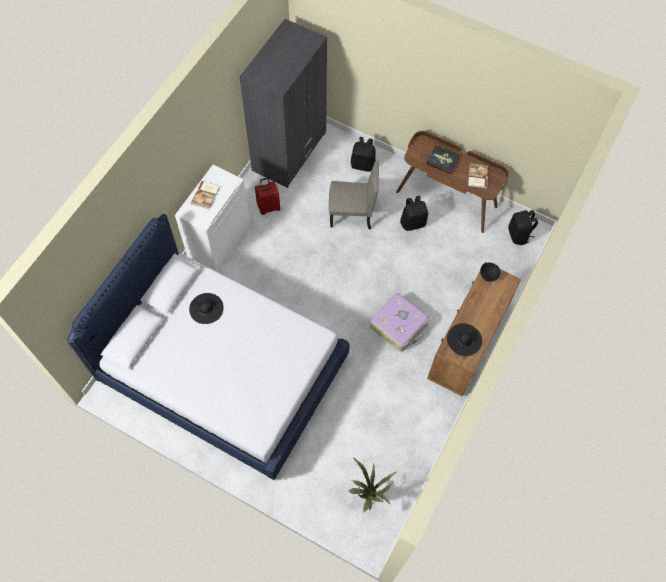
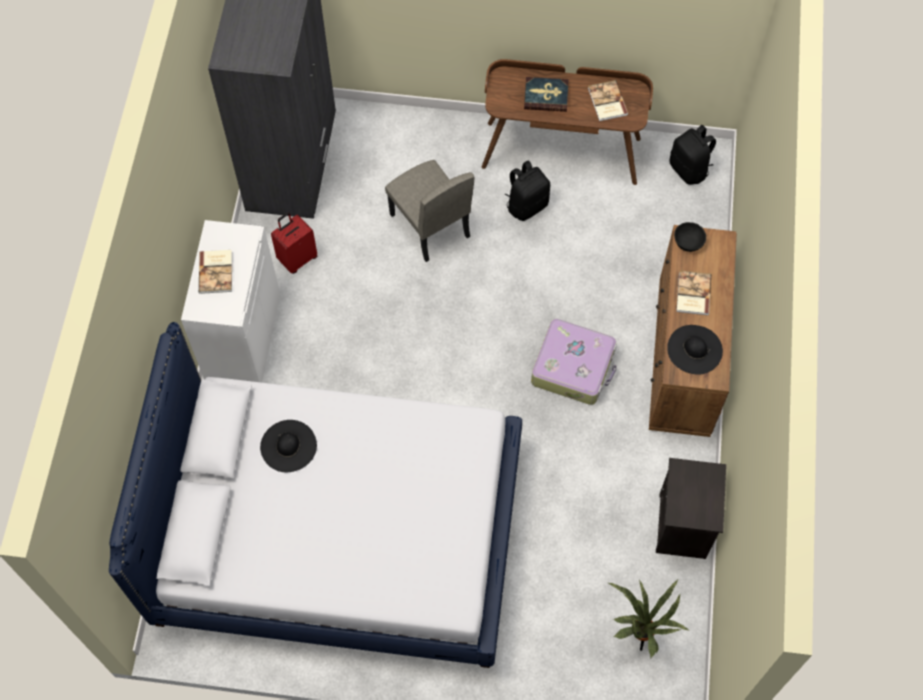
camera: 20 degrees left, 0 degrees up
beige chair [329,161,379,229] -> beige chair turned 75 degrees clockwise [385,160,475,262]
black backpack [351,137,376,172] -> none
none -> black nightstand [656,458,726,559]
none -> book [676,271,711,315]

